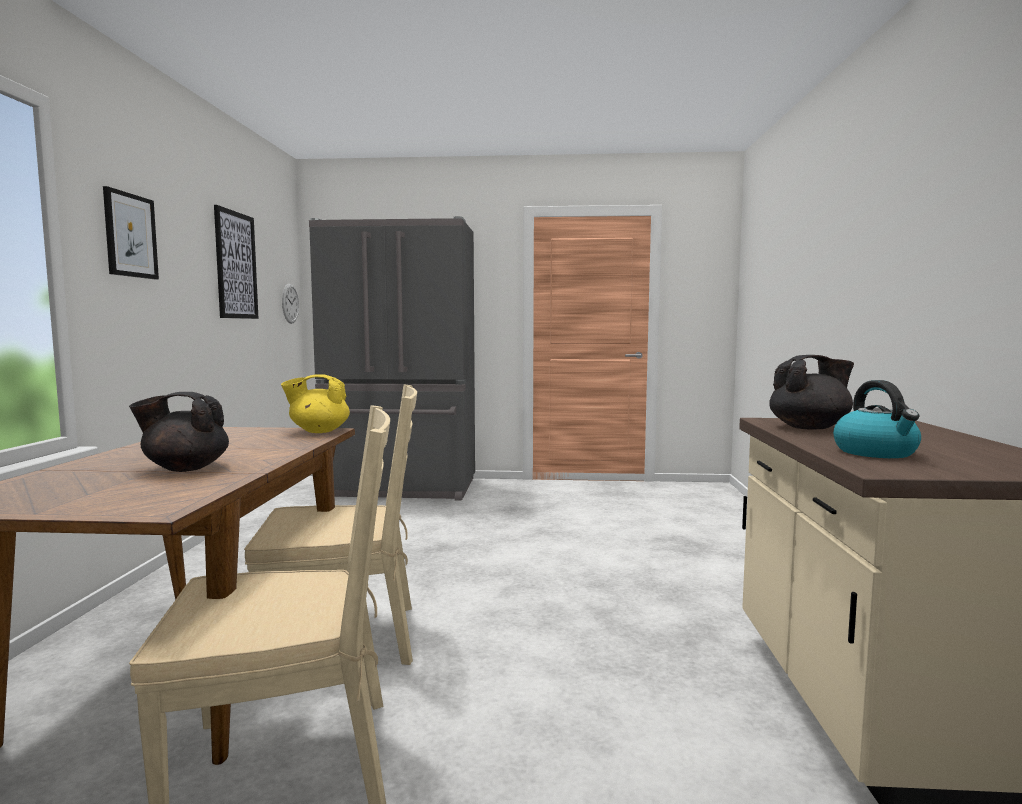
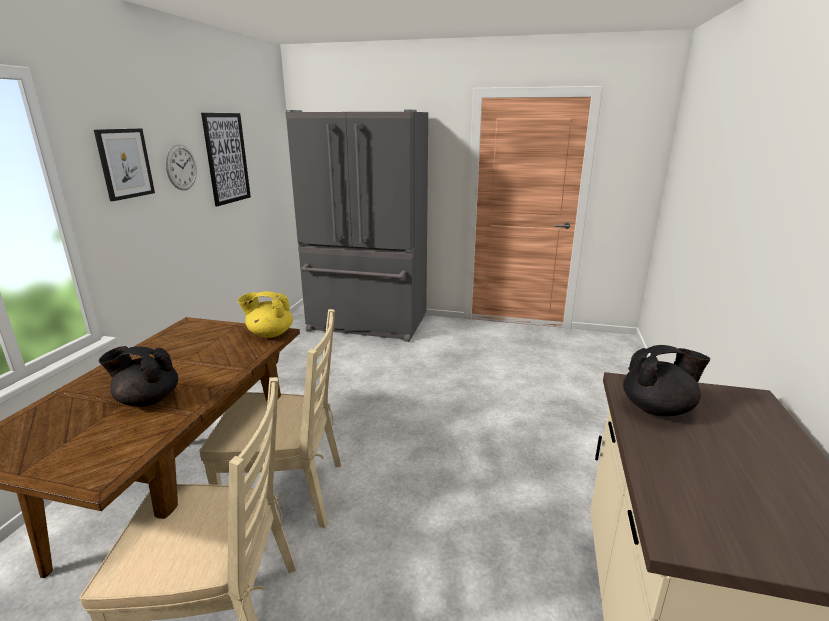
camera: 10 degrees right, 15 degrees up
wall clock [282,284,299,324] -> wall clock moved to [165,144,197,190]
kettle [833,380,921,458] -> none

